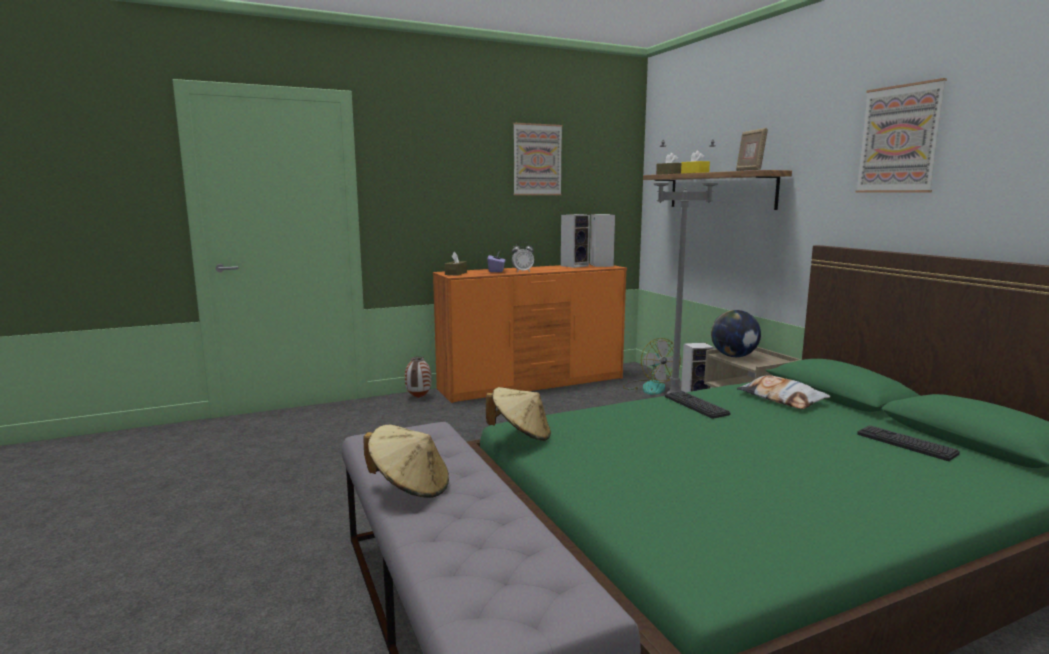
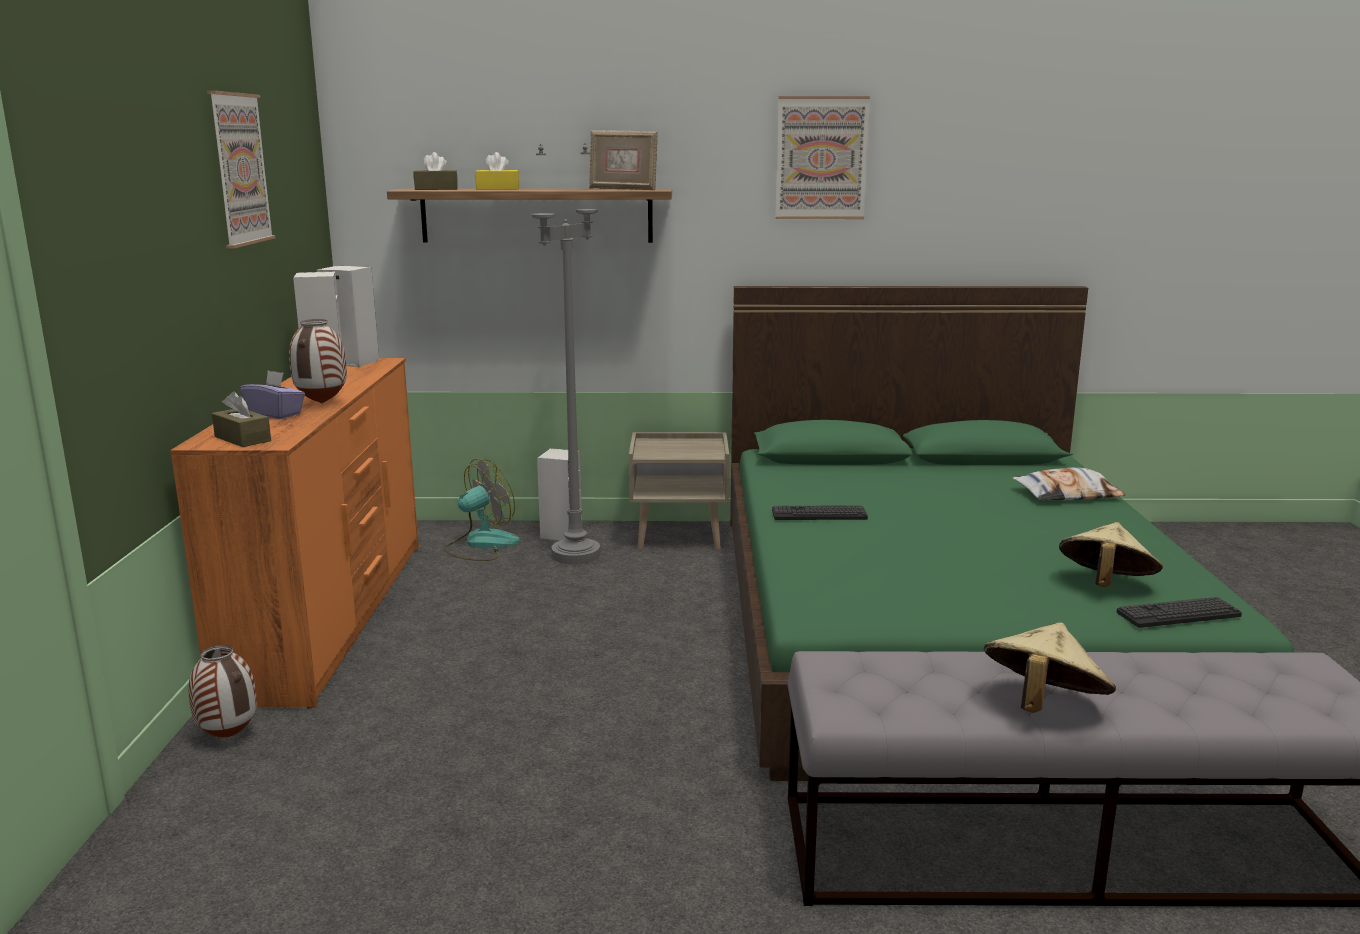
camera: 65 degrees left, 5 degrees up
beige hat [486,387,551,441] -> beige hat moved to [1059,522,1163,587]
alarm clock [512,242,534,272] -> vase [289,319,347,404]
fan [623,338,681,395] -> fan turned 45 degrees counterclockwise [443,459,520,561]
globe [711,310,761,357] -> none
pillow [737,375,831,409] -> pillow moved to [1013,468,1126,500]
keyboard [857,425,960,461] -> keyboard moved to [1116,597,1242,628]

